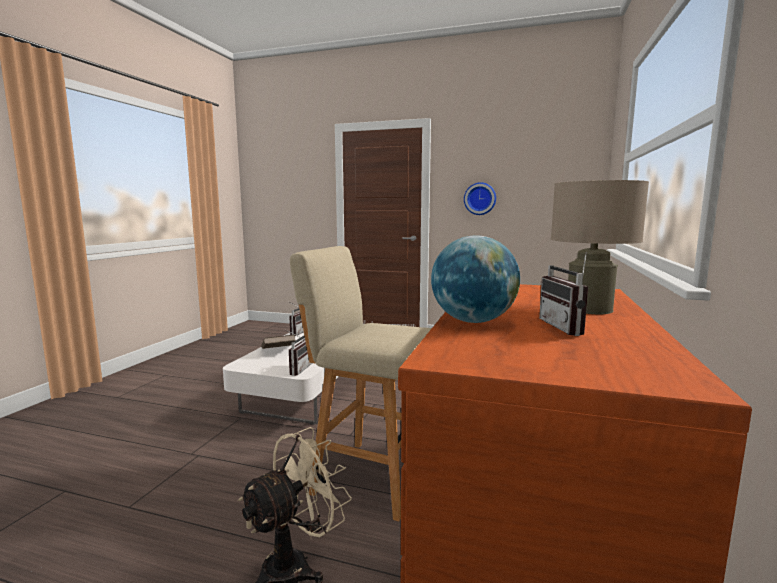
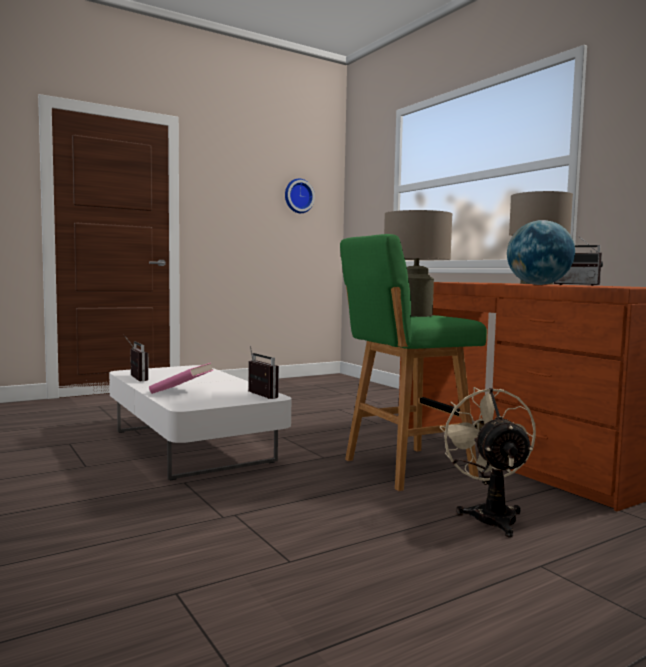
camera: 50 degrees left, 5 degrees down
brown book [261,335,296,349] -> pink book [149,363,213,394]
beige stool [290,246,432,522] -> green stool [340,234,487,491]
wall clock [464,182,496,215] -> wall clock moved to [285,179,315,213]
none -> beige table lamp [384,210,452,317]

